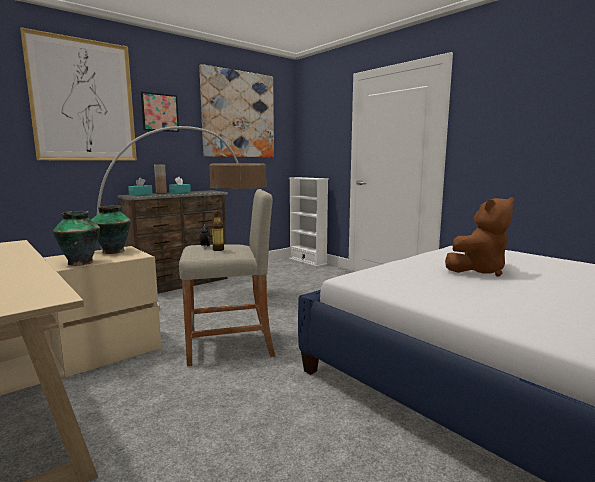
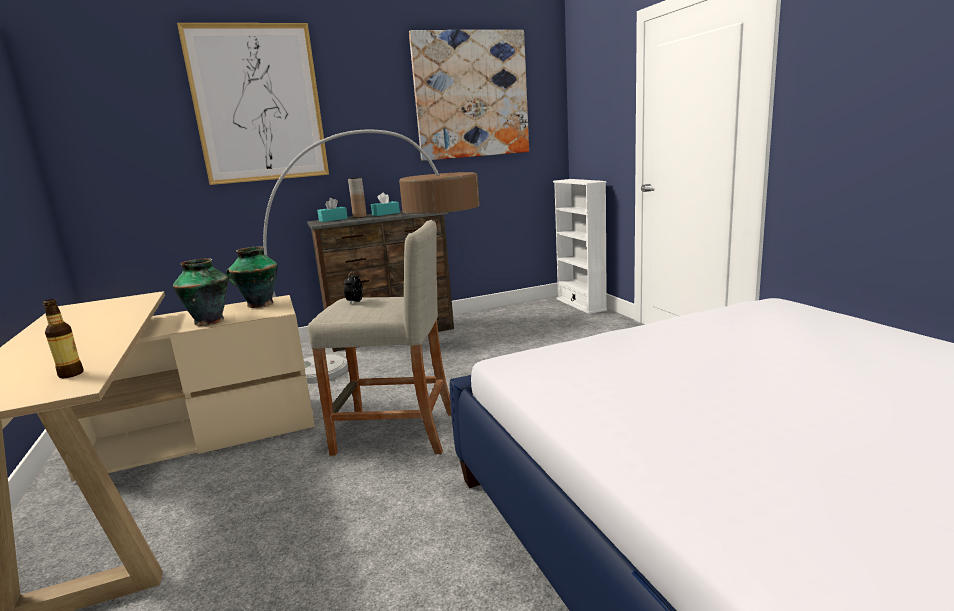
camera: 20 degrees right, 5 degrees up
picture [141,91,179,132] -> none
bottle [212,210,224,251] -> bottle moved to [43,299,83,378]
brown plush toy [445,197,515,277] -> none

